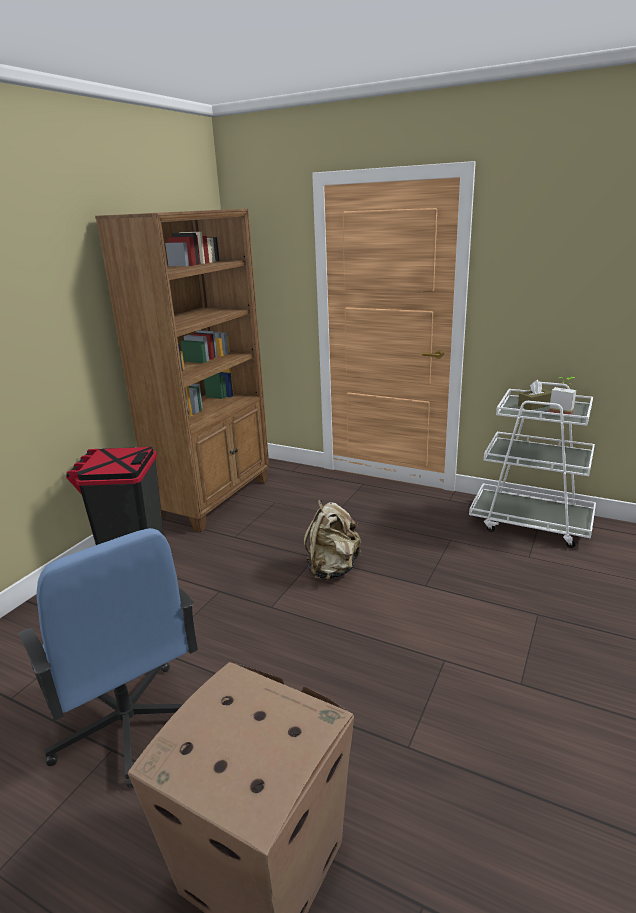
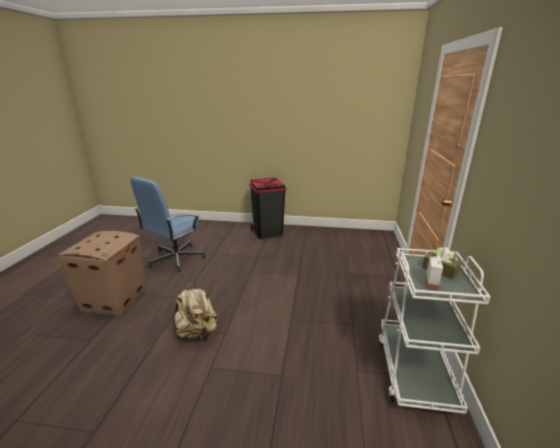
camera: 70 degrees right, 0 degrees up
brown bookcase [95,209,269,532] -> none
beige backpack [304,499,362,581] -> beige backpack moved to [171,282,218,341]

